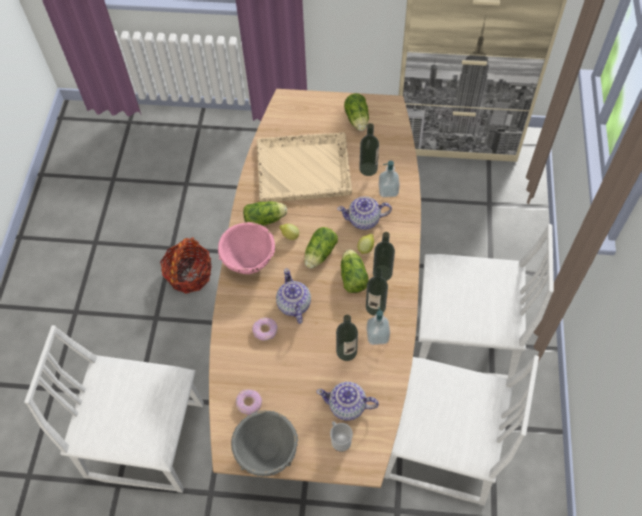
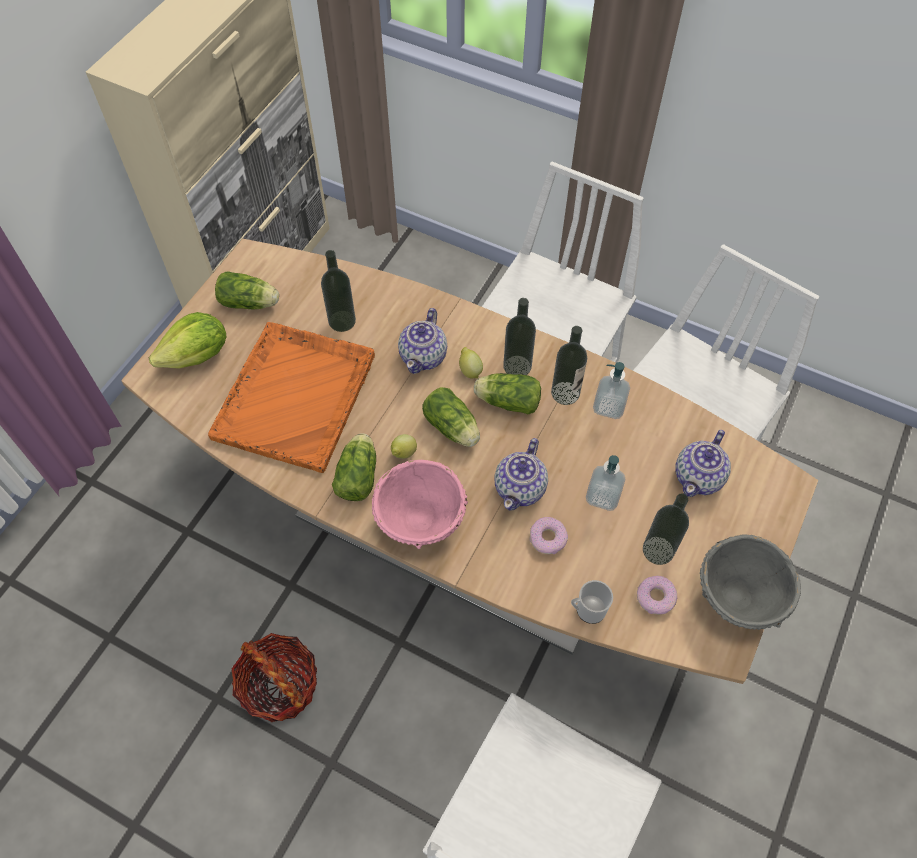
camera: 70 degrees left, 0 degrees up
beige tray [257,132,352,202] -> orange tray [208,322,375,473]
teapot [276,268,311,324] -> teapot turned 75 degrees counterclockwise [494,438,548,510]
mug [330,421,353,452] -> mug moved to [571,580,613,624]
bottle [336,315,358,361] -> bottle moved to [643,493,689,565]
soap dispenser [379,161,400,197] -> soap dispenser moved to [586,455,626,511]
none -> lettuce [149,312,226,369]

